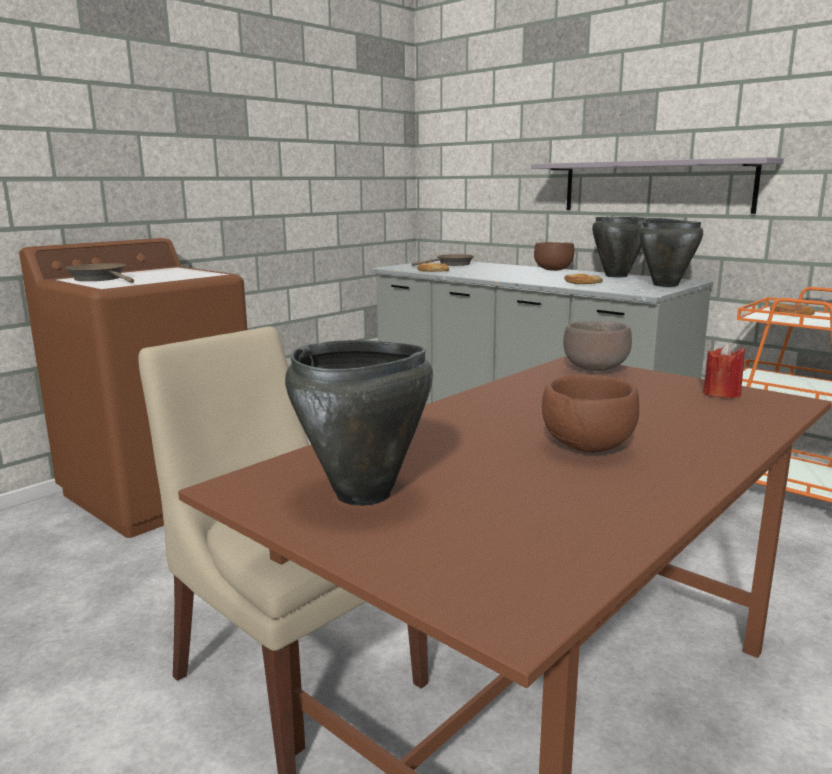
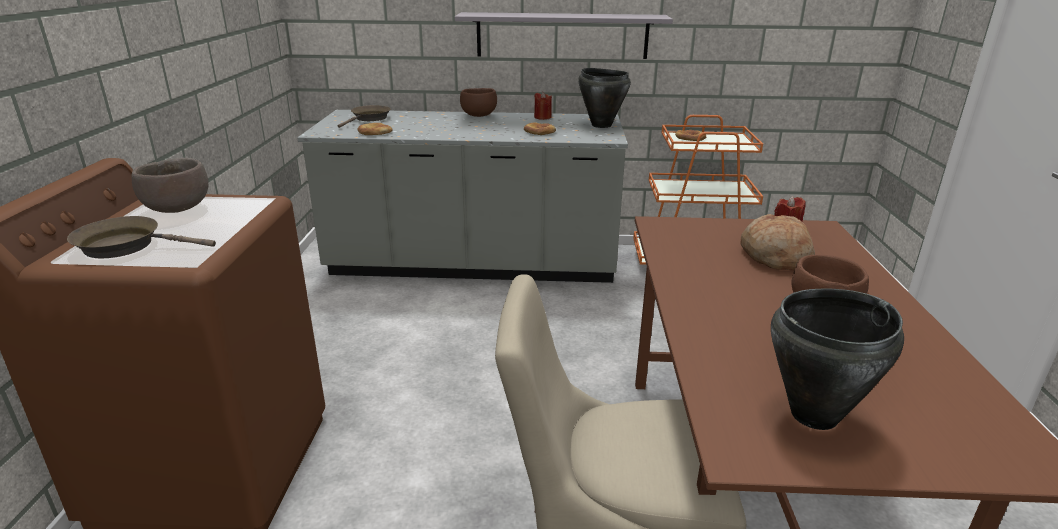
camera: 40 degrees left, 10 degrees up
brown bowl [563,321,632,371] -> brown bowl moved to [132,157,209,213]
black cooking pot [592,217,646,277] -> red candle [534,92,552,120]
none -> bread [741,214,815,271]

